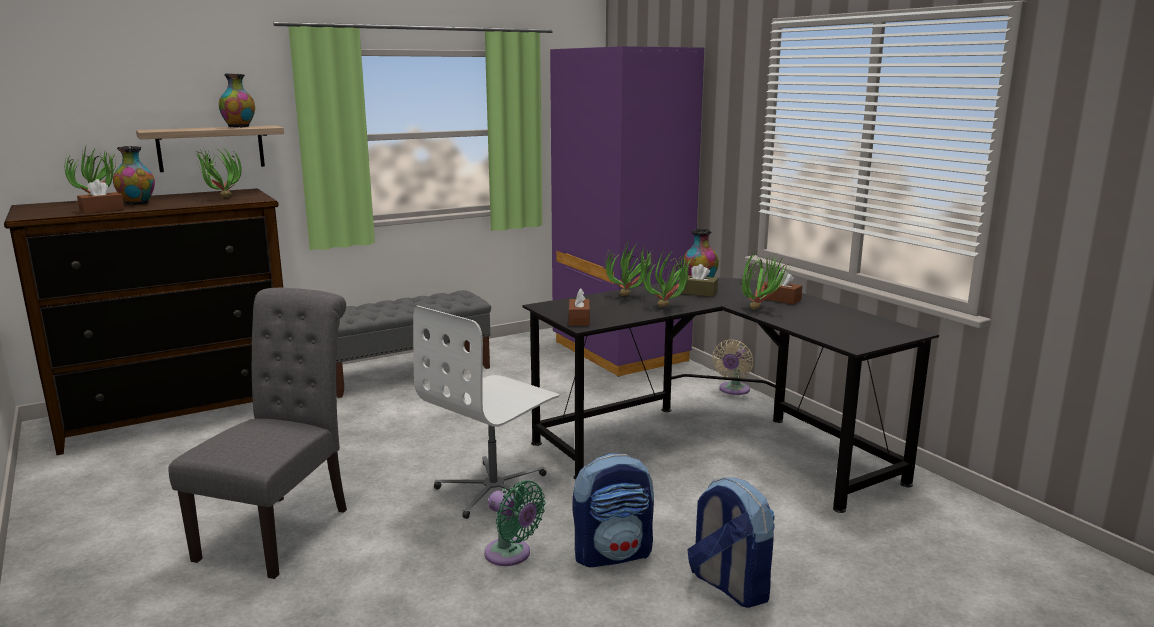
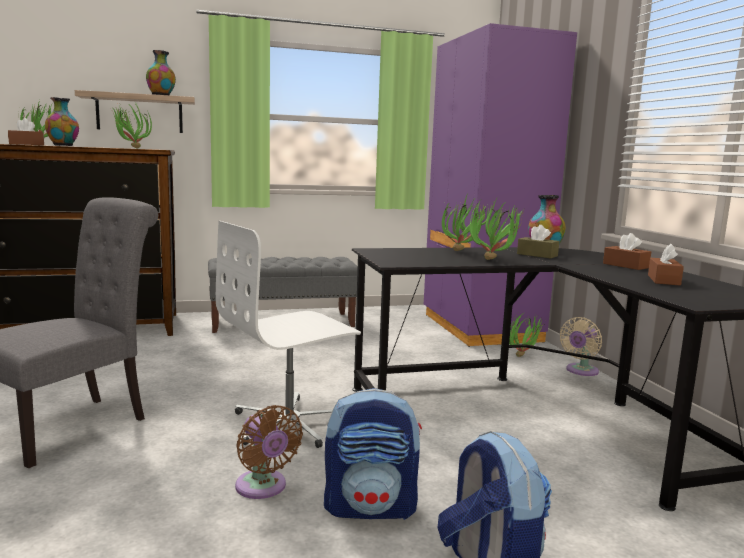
camera: 15 degrees right, 5 degrees down
green fan [484,481,545,566] -> brown fan [235,405,303,499]
brown tissue box [569,289,590,326] -> brown tissue box moved to [648,244,684,286]
potted plant [741,253,788,310] -> potted plant moved to [509,312,546,357]

